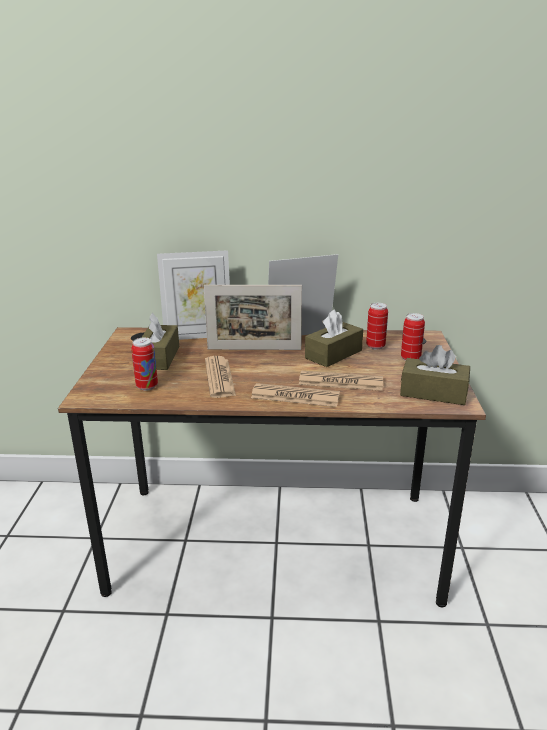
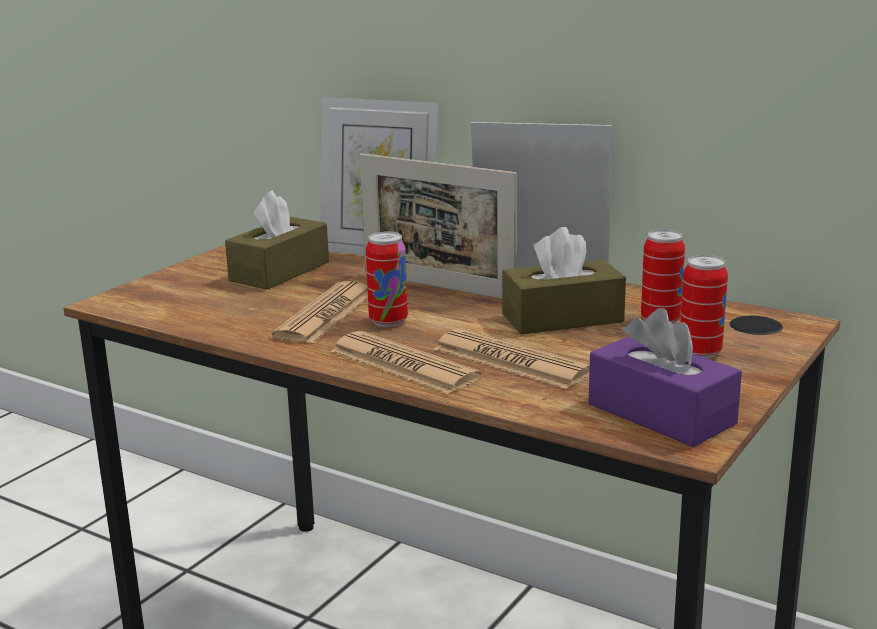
camera: 30 degrees right, 5 degrees down
can [131,338,158,391] -> can moved to [366,232,408,327]
brown tissue box [400,345,470,405] -> purple tissue box [589,308,742,447]

